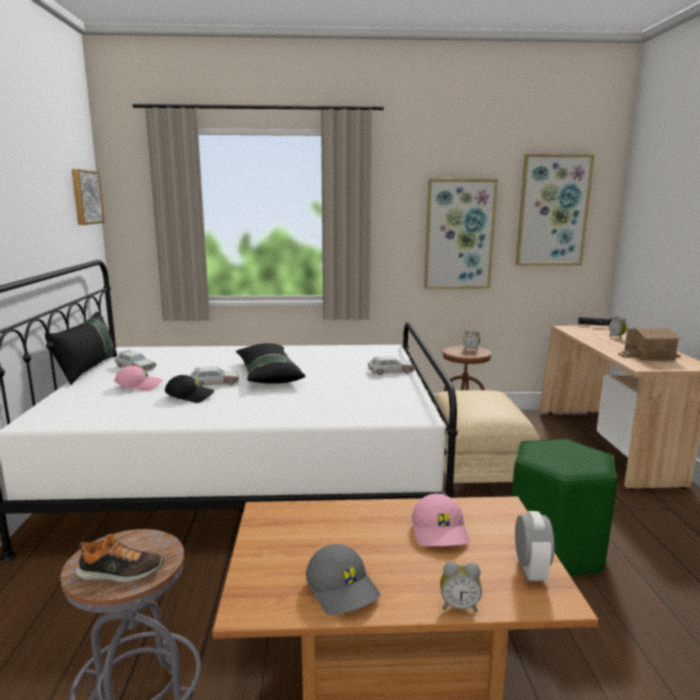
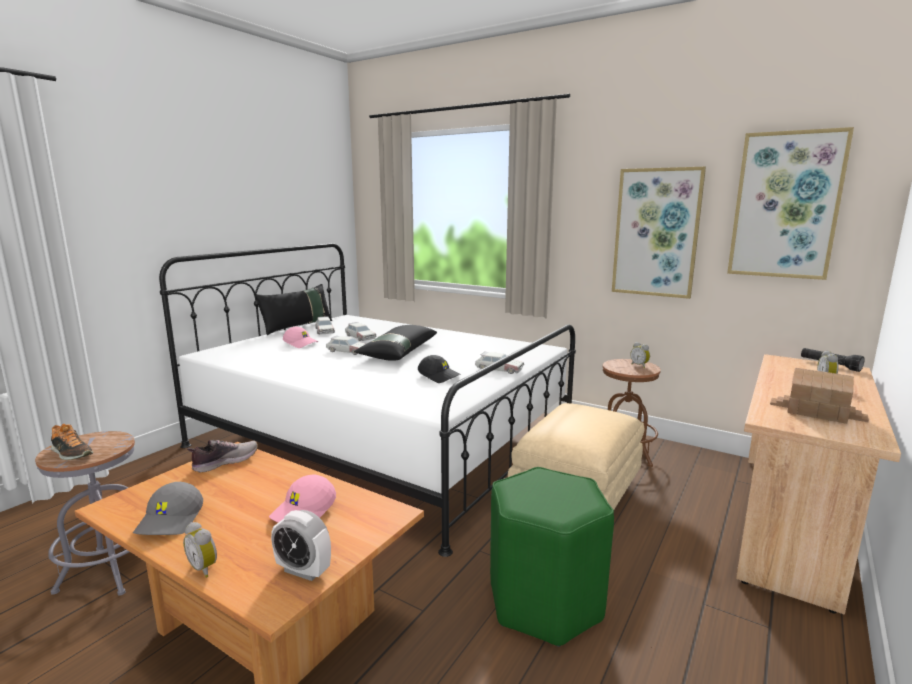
camera: 35 degrees right, 0 degrees up
picture [72,169,105,225] -> none
black cap [165,375,214,403] -> black cap moved to [418,355,460,383]
alarm clock [515,511,554,582] -> alarm clock turned 75 degrees clockwise [271,510,331,581]
none -> shoe [187,440,258,473]
none -> toy car [345,322,376,341]

